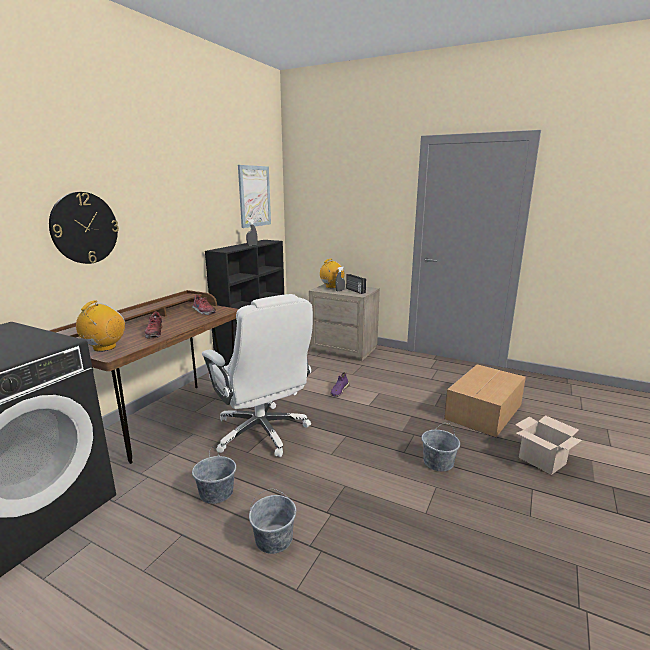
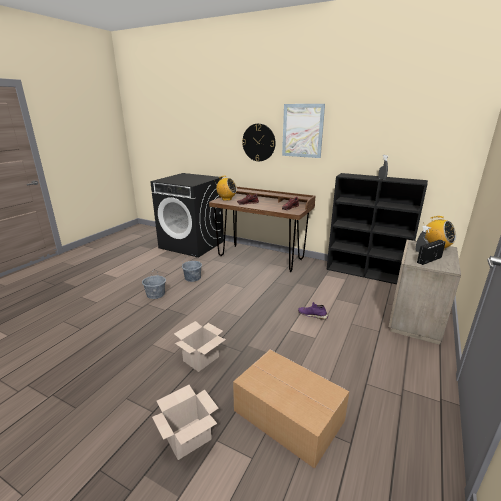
camera: 90 degrees right, 5 degrees up
white office chair [202,294,313,457] -> none
picture [238,165,271,228] -> picture moved to [282,104,325,158]
grey bucket [422,423,460,471] -> cardboard box [174,321,226,372]

